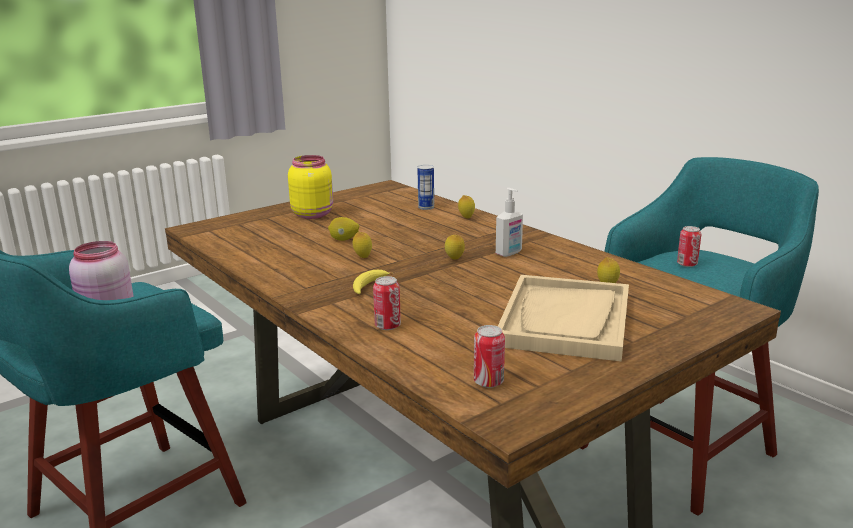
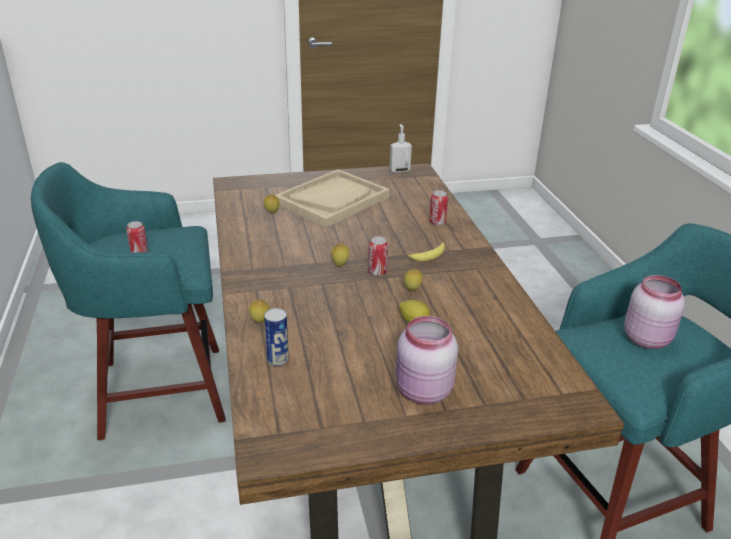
camera: 155 degrees left, 10 degrees up
yellow jar [288,155,333,219] -> pink jar [396,316,458,405]
can [474,325,505,388] -> can moved to [368,236,388,276]
soap dispenser [496,188,523,257] -> soap dispenser moved to [390,124,412,173]

